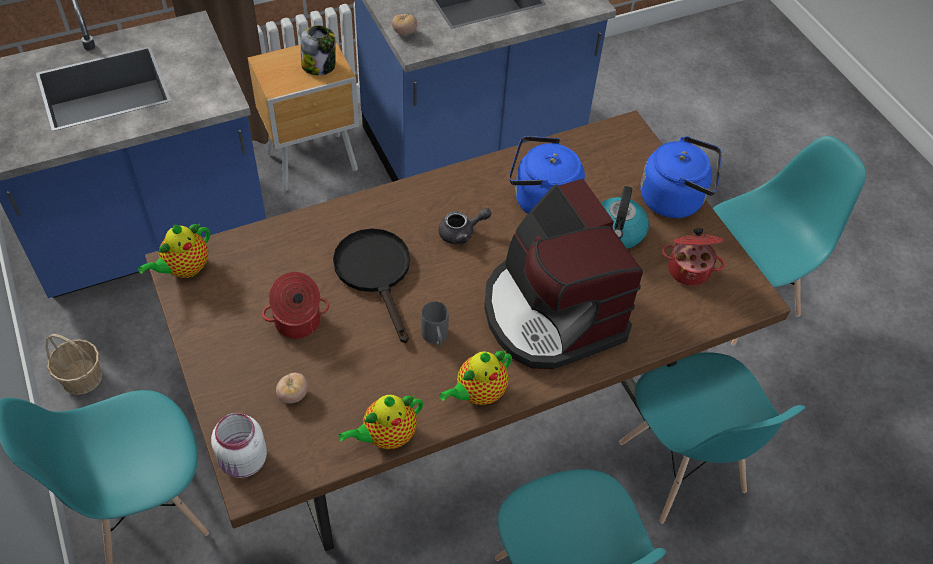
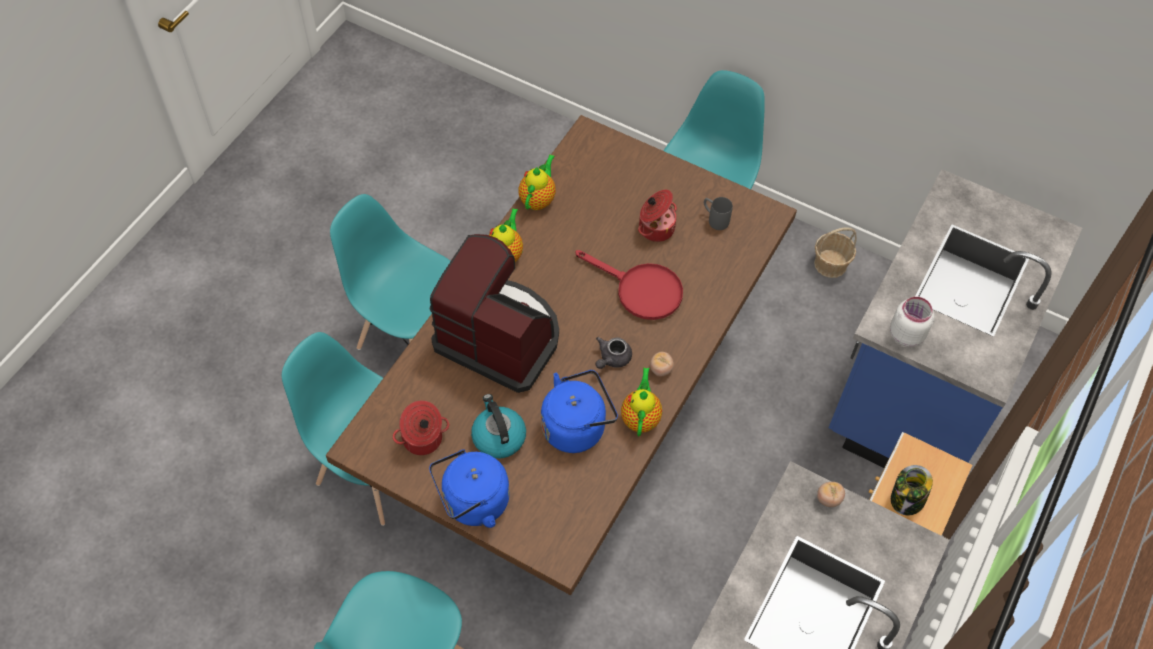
camera: 145 degrees right, 5 degrees up
teapot [138,223,210,278] -> teapot moved to [621,367,662,436]
white jar [211,413,267,478] -> white jar moved to [890,297,934,347]
tomato [276,373,308,403] -> tomato moved to [650,352,674,377]
black frying pan [333,228,410,343] -> red frying pan [576,250,683,320]
grey mug [421,301,449,346] -> grey mug moved to [704,197,733,230]

